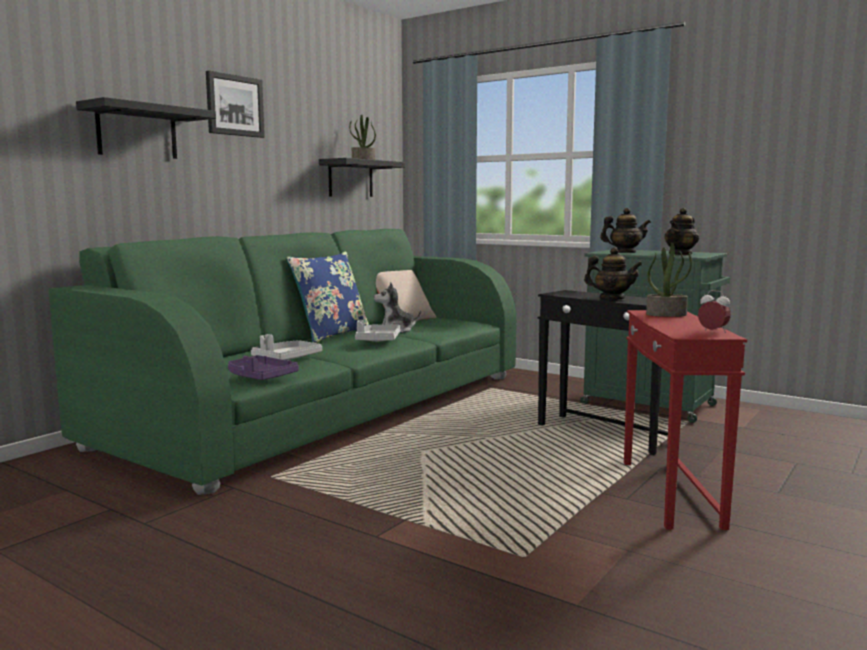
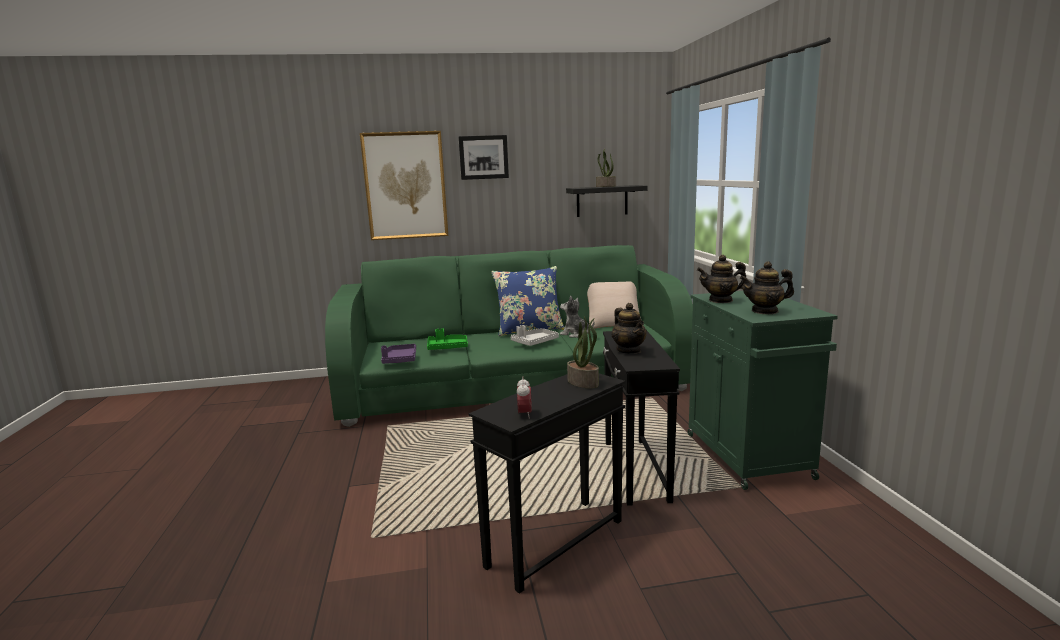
camera: 45 degrees right, 5 degrees up
black shelf [76,97,216,159] -> picture [360,131,448,240]
grey tray [251,334,322,360] -> green tray [427,328,468,350]
teapot [600,208,651,253] -> teapot turned 135 degrees clockwise [697,255,746,303]
red side table [624,310,747,530] -> black side table [469,373,625,594]

